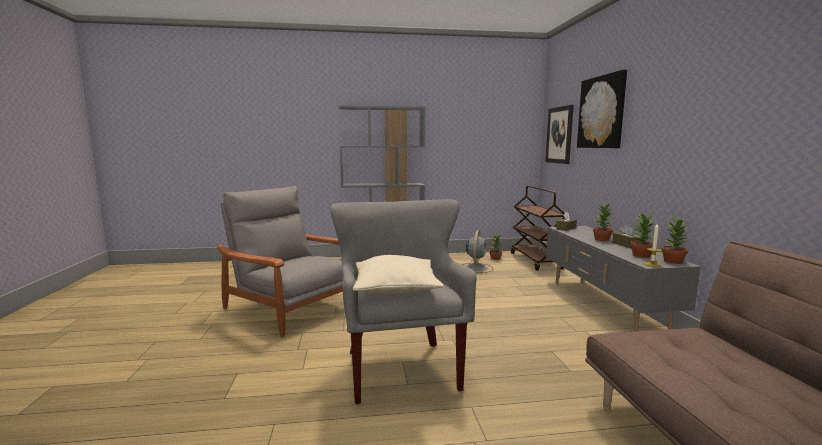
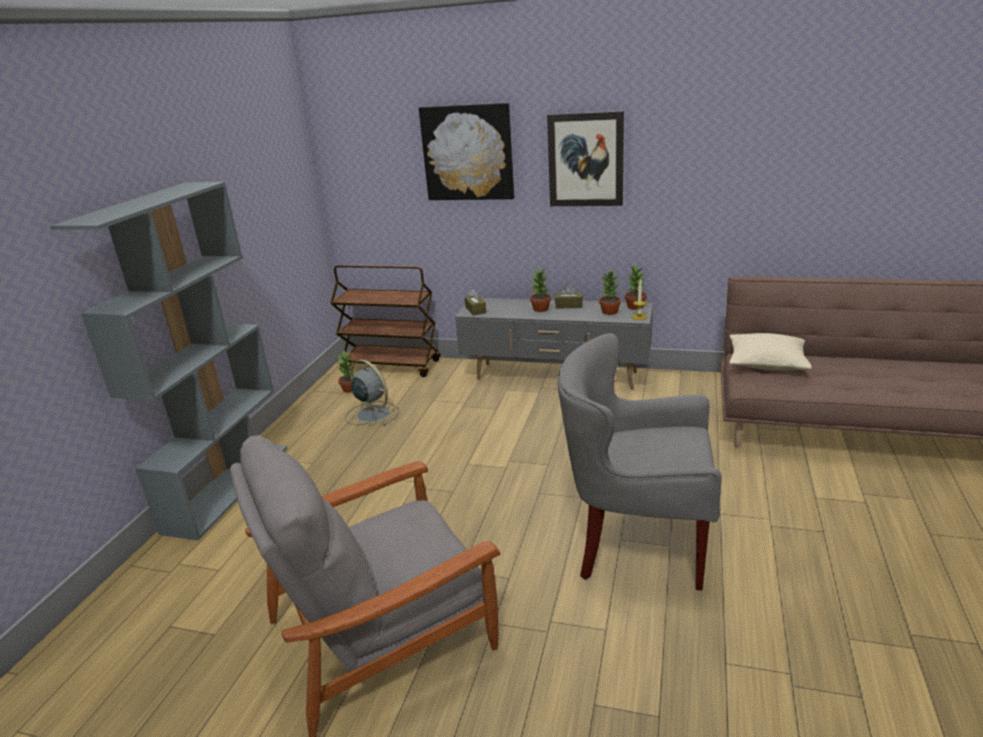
camera: 65 degrees left, 15 degrees up
beige pillow [353,255,444,295] -> beige pillow moved to [729,333,812,371]
picture [545,105,574,164] -> picture moved to [547,111,624,206]

